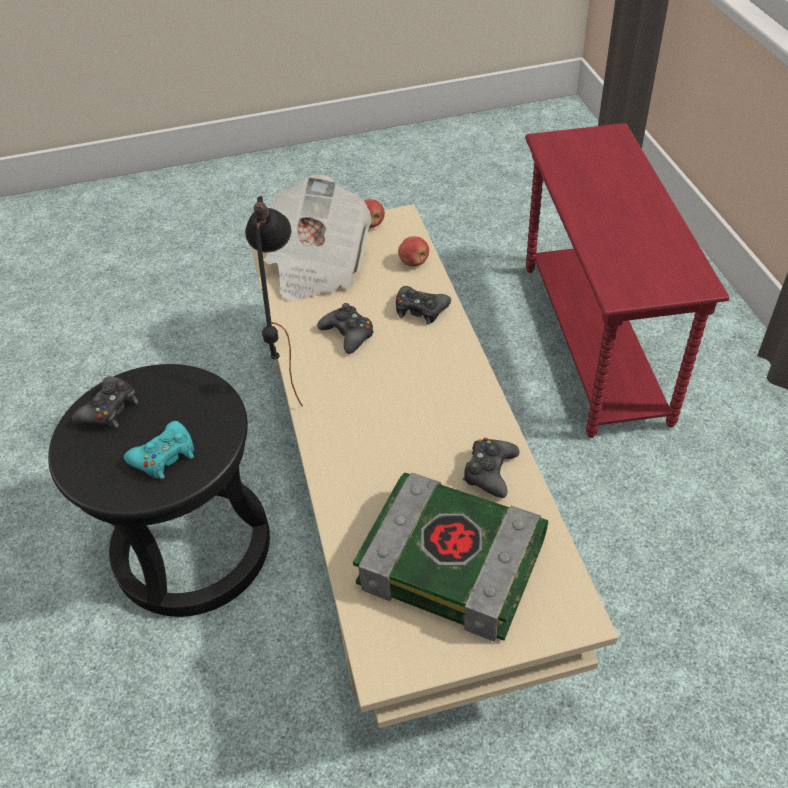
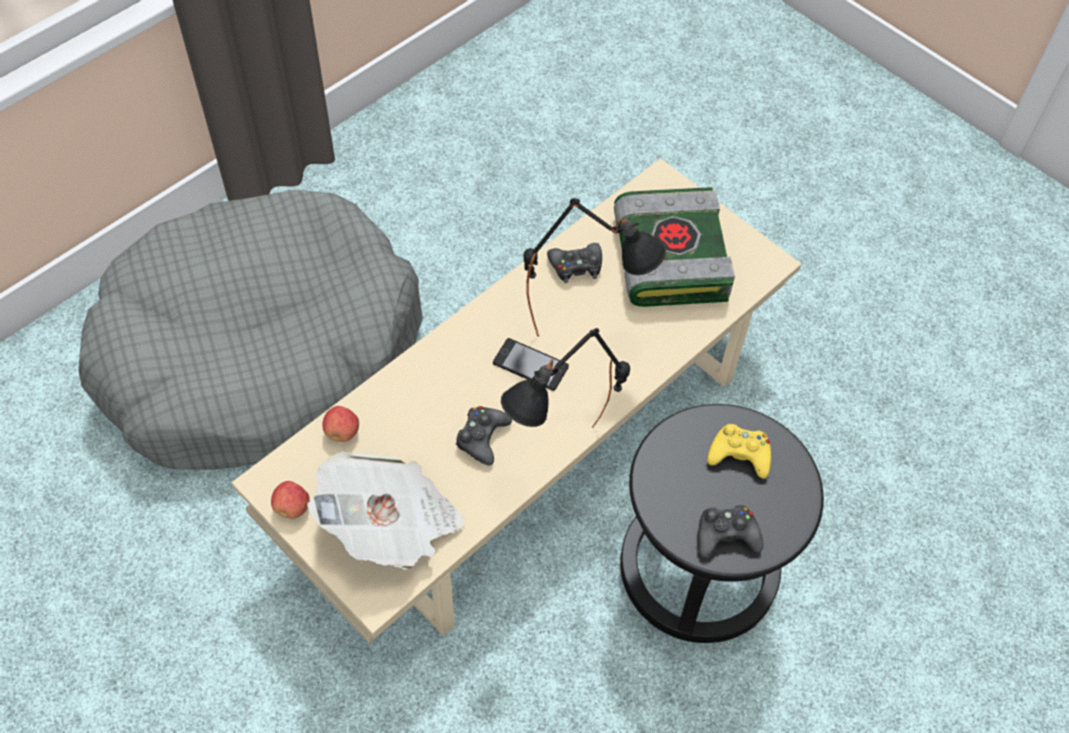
camera: 125 degrees left, 10 degrees up
turquoise game controller [124,421,194,479] -> yellow game controller [707,424,771,478]
black game controller [396,286,451,324] -> none
red side table [525,123,729,438] -> grey dog bed [78,190,423,470]
none -> phone [493,338,569,391]
none -> black table lamp [523,198,666,337]

